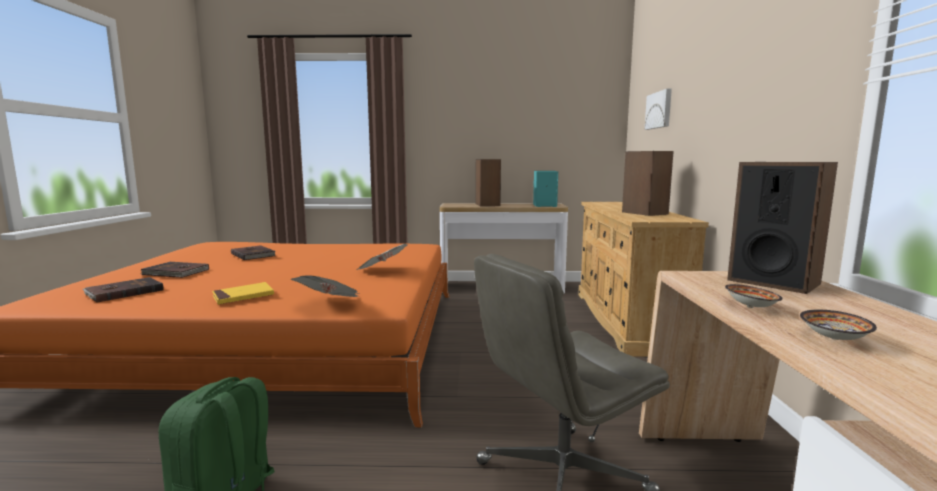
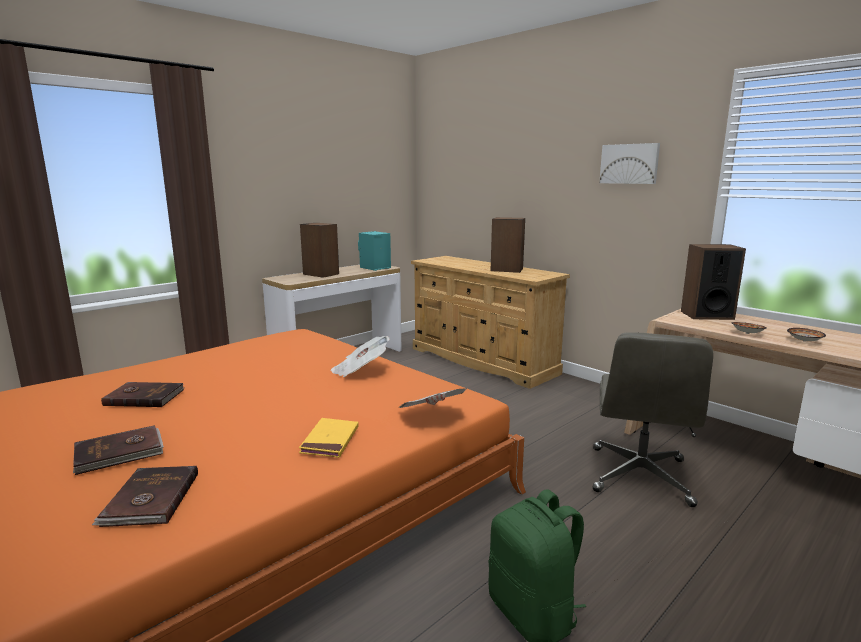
camera: 45 degrees left, 5 degrees up
picture [645,89,672,130] -> picture moved to [599,143,660,184]

